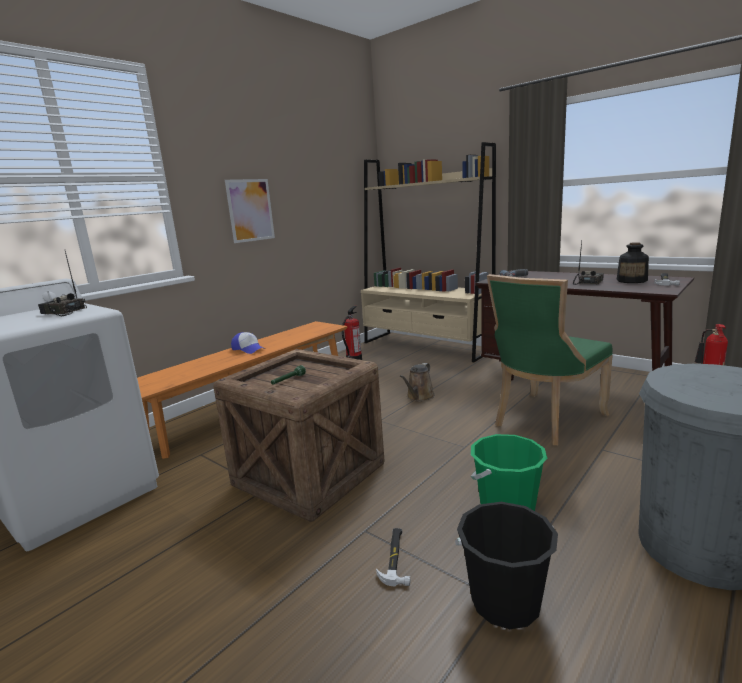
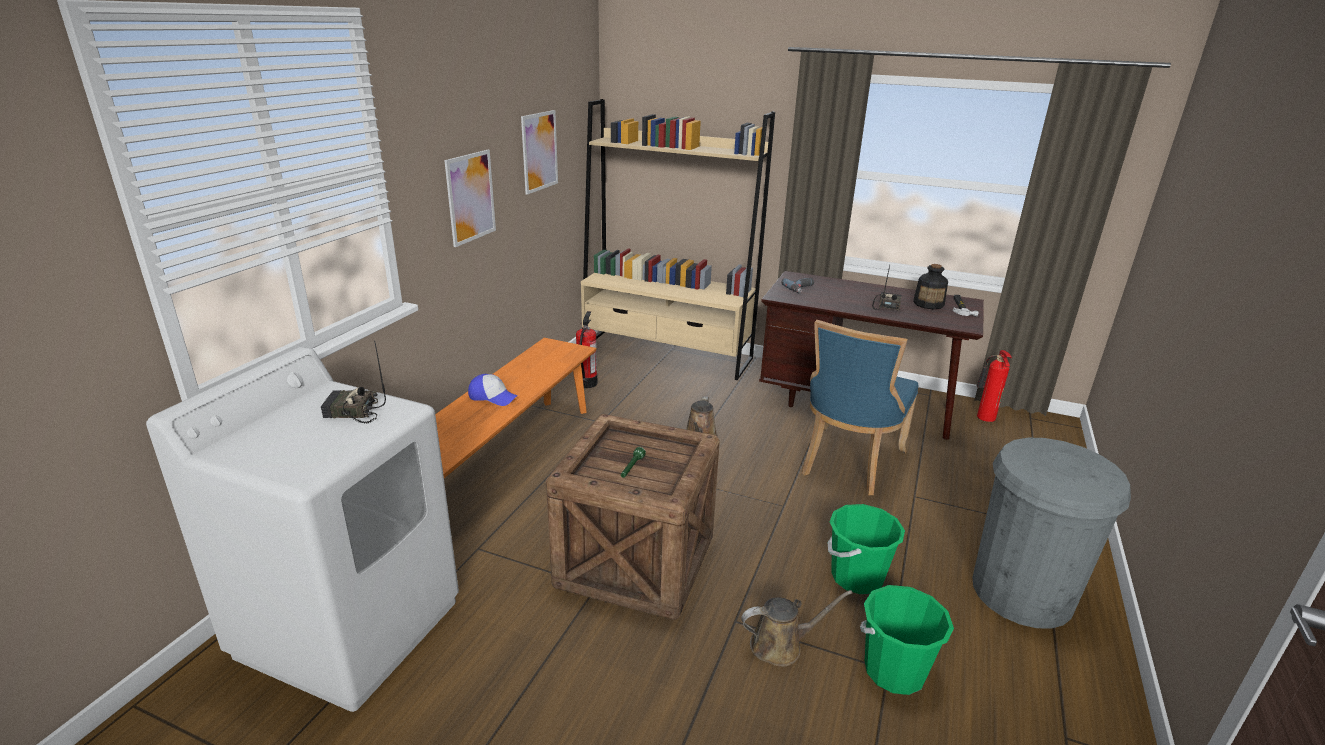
camera: 20 degrees left, 10 degrees up
hammer [376,528,410,587] -> brown watering can [741,590,853,667]
black bucket [455,502,558,629] -> green bucket [860,585,954,695]
green chair [487,274,613,445] -> blue chair [802,320,918,495]
none -> picture [521,110,558,195]

